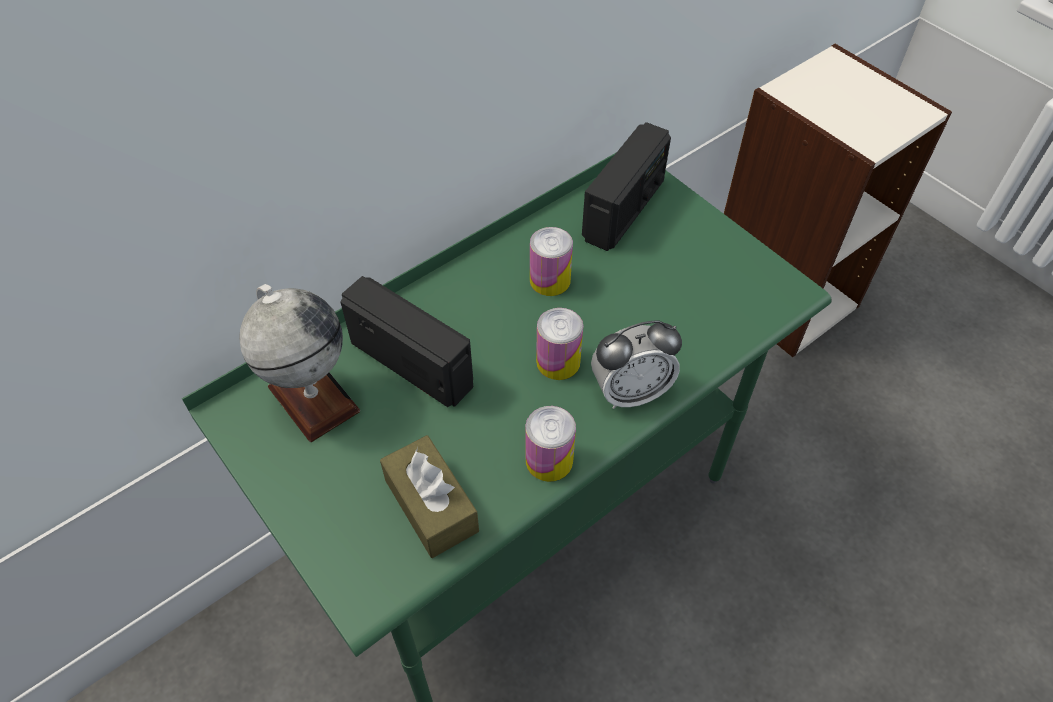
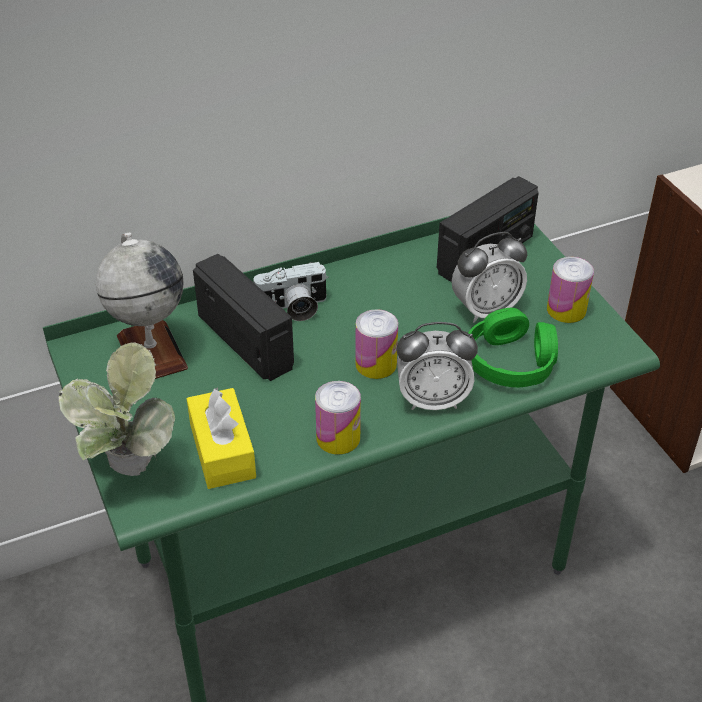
camera: 15 degrees right, 10 degrees down
brown tissue box [380,435,479,558] -> yellow tissue box [186,387,256,489]
can [530,227,573,296] -> can moved to [547,257,594,323]
none -> potted plant [59,343,175,476]
none -> camera [253,262,328,321]
none -> alarm clock [452,232,527,323]
none -> green headphones [468,308,558,387]

